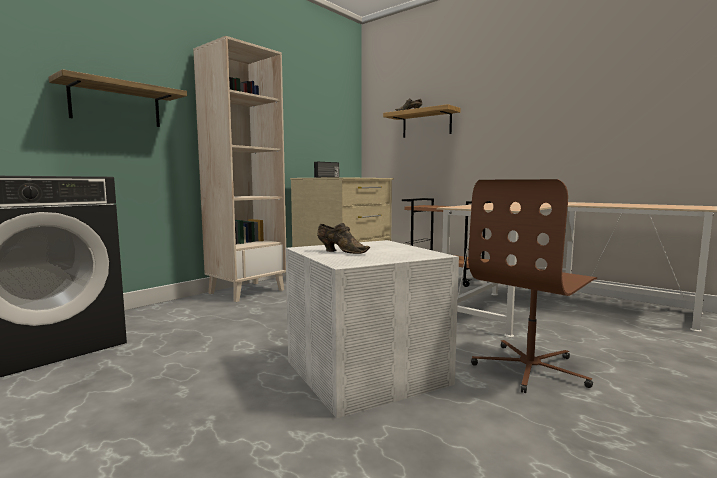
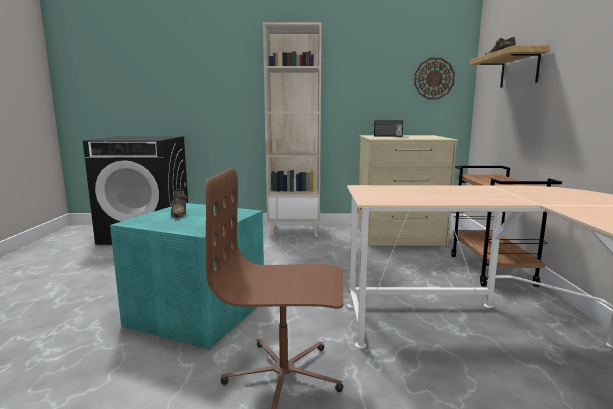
camera: 50 degrees right, 5 degrees up
shelf [49,69,187,127] -> none
white storage box [286,240,459,418] -> turquoise storage box [110,203,264,350]
none -> wall clock [414,58,455,99]

